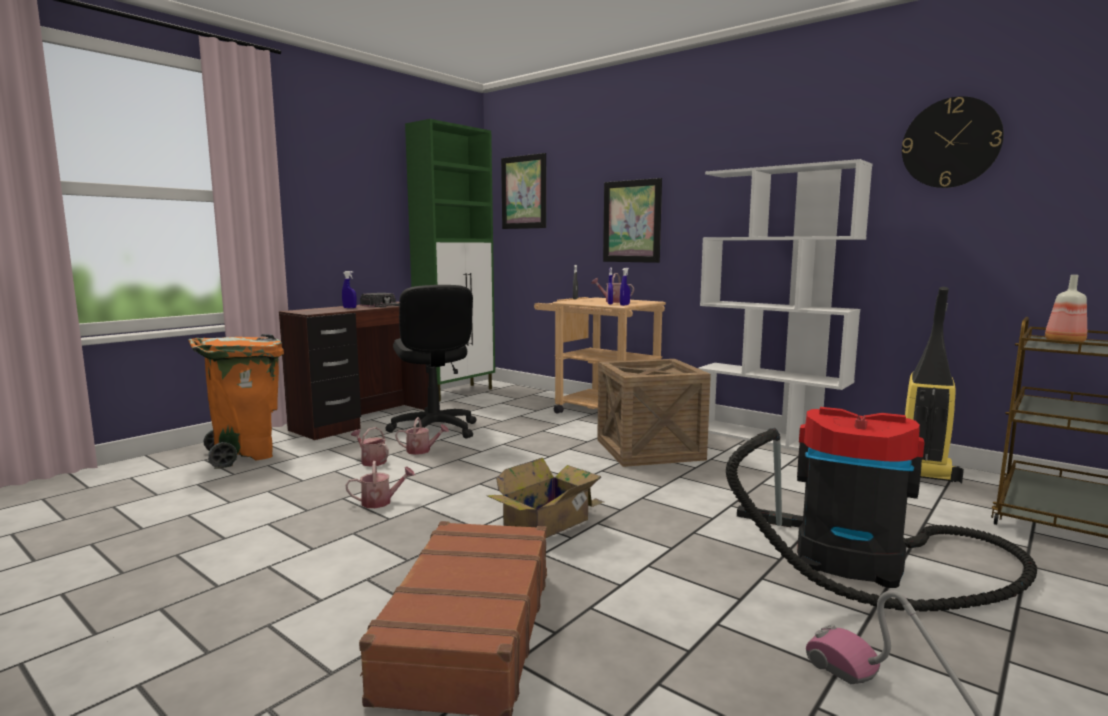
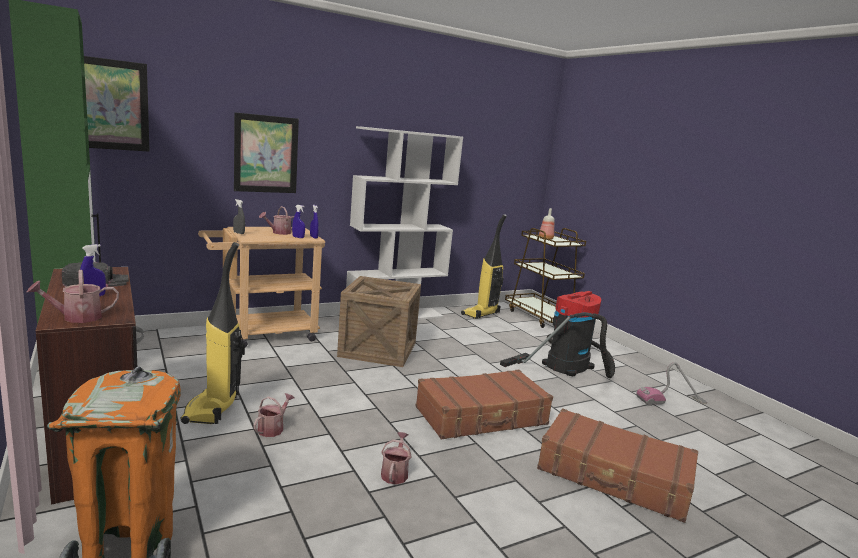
camera: 70 degrees left, 5 degrees up
watering can [351,427,389,467] -> watering can moved to [27,270,119,323]
black office chair [385,285,476,439] -> vacuum cleaner [181,242,245,424]
cardboard box [487,458,604,538] -> brown suitcase [415,370,553,440]
wall clock [902,96,1004,188] -> none

